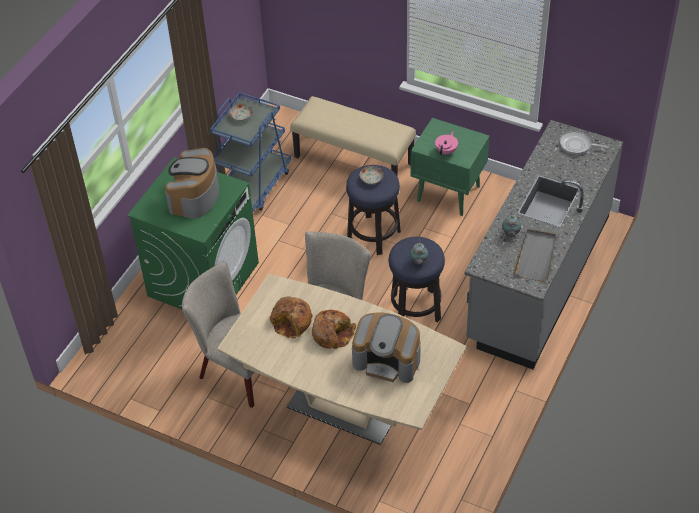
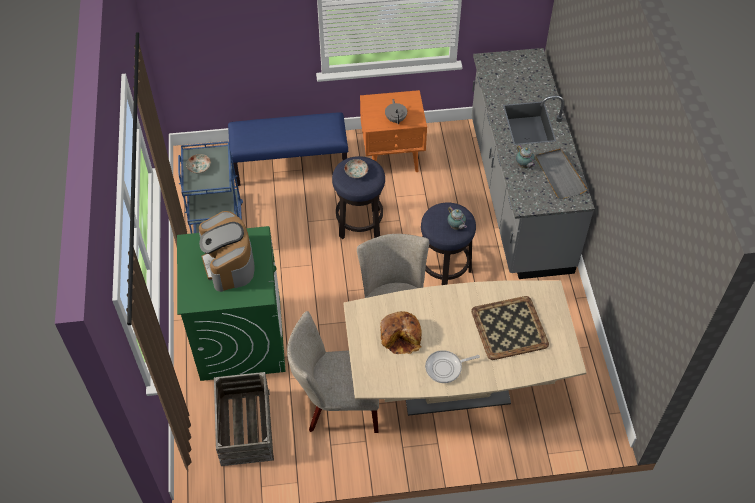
camera: 35 degrees left, 5 degrees up
beige bench [290,96,416,177] -> blue bench [228,112,348,186]
bread [312,310,356,349] -> none
coffee machine [352,312,421,383] -> tray [471,296,549,360]
green nightstand [410,118,490,216] -> orange nightstand [360,90,427,172]
pink teapot [435,131,458,155] -> grey teapot [385,99,407,124]
frying pan [560,131,609,155] -> frying pan moved to [425,350,480,383]
none -> crate [214,372,274,466]

